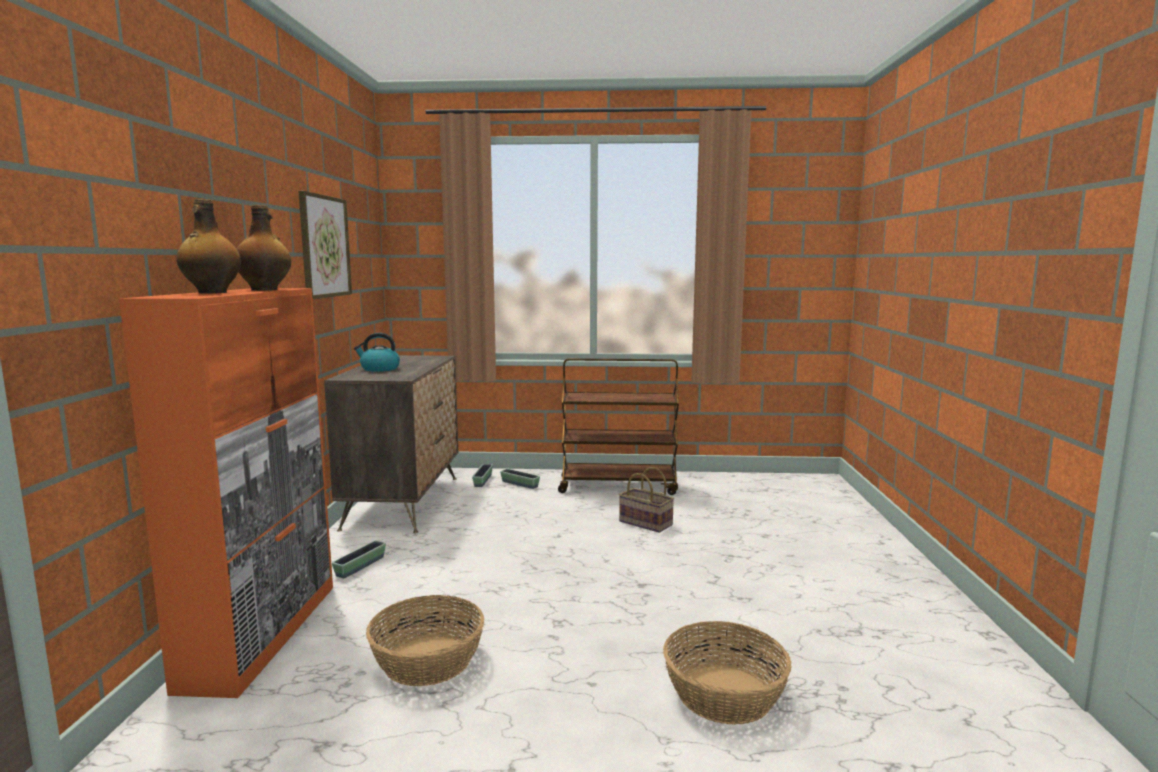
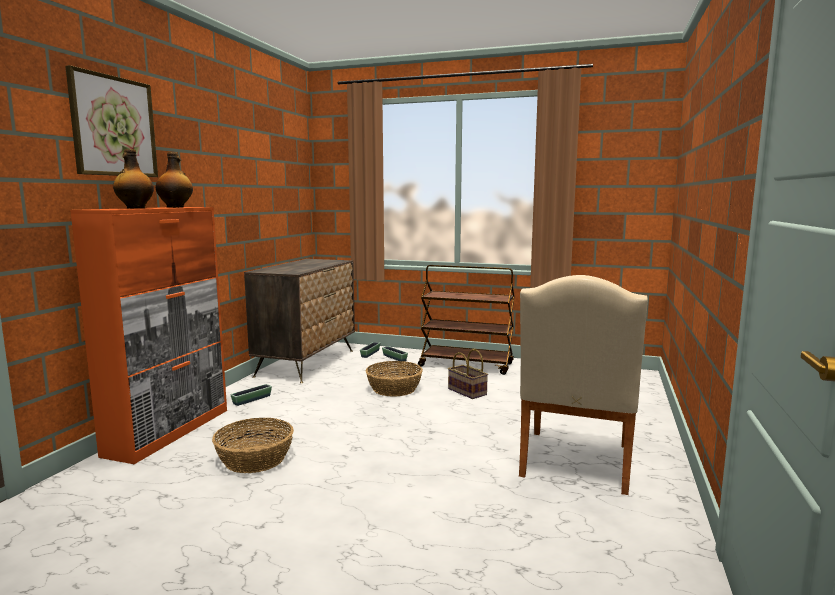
camera: 15 degrees right, 0 degrees up
picture [299,191,352,299] -> picture moved to [65,65,158,177]
kettle [354,333,400,372] -> none
basket [663,621,792,725] -> basket moved to [366,361,423,397]
none -> beige chair [519,275,648,495]

